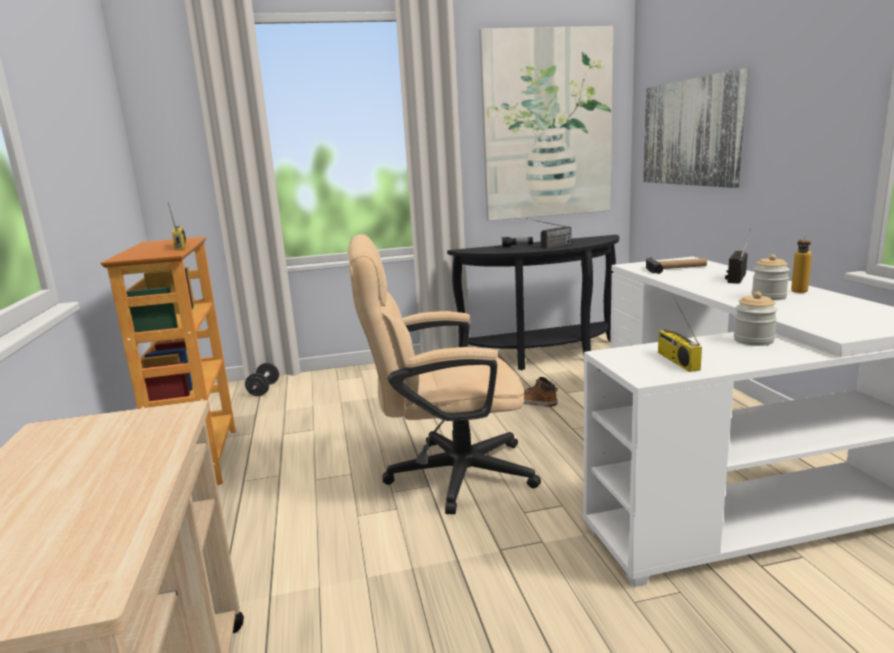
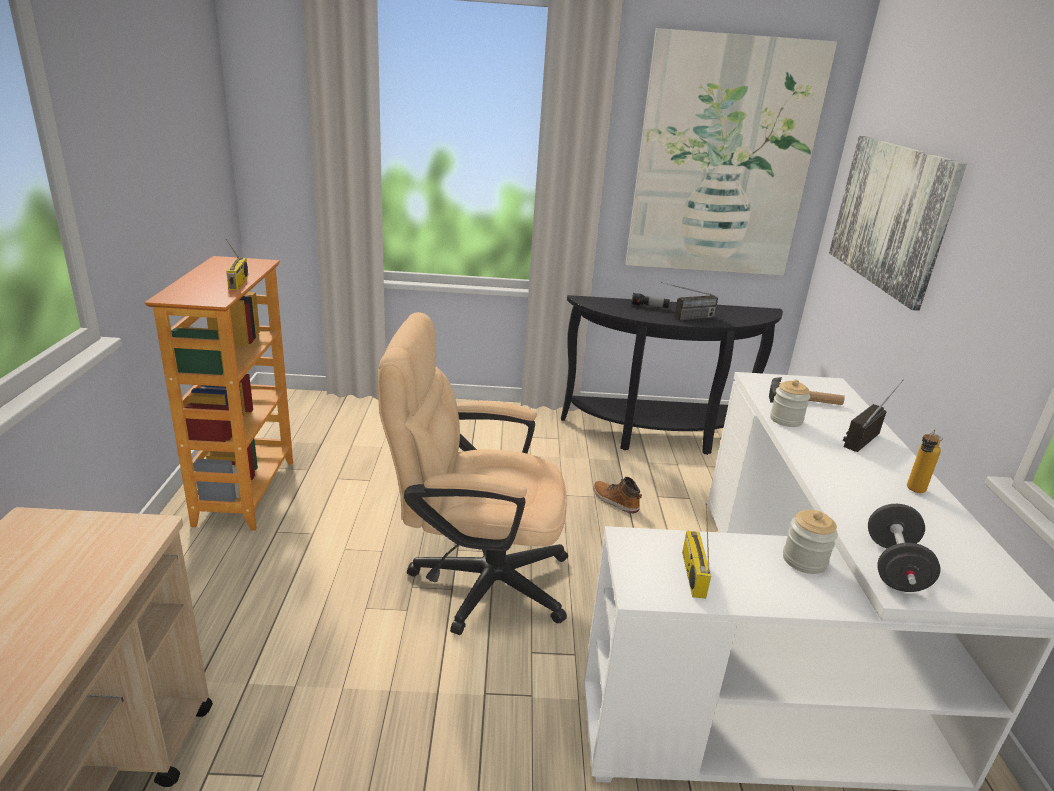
camera: 10 degrees right, 10 degrees up
black dumbbell [245,363,279,396] -> black dumbbell moved to [868,504,940,592]
jar [752,254,790,300] -> jar moved to [770,379,810,427]

